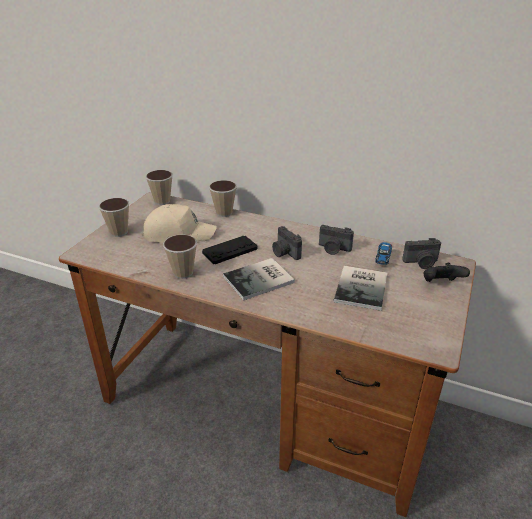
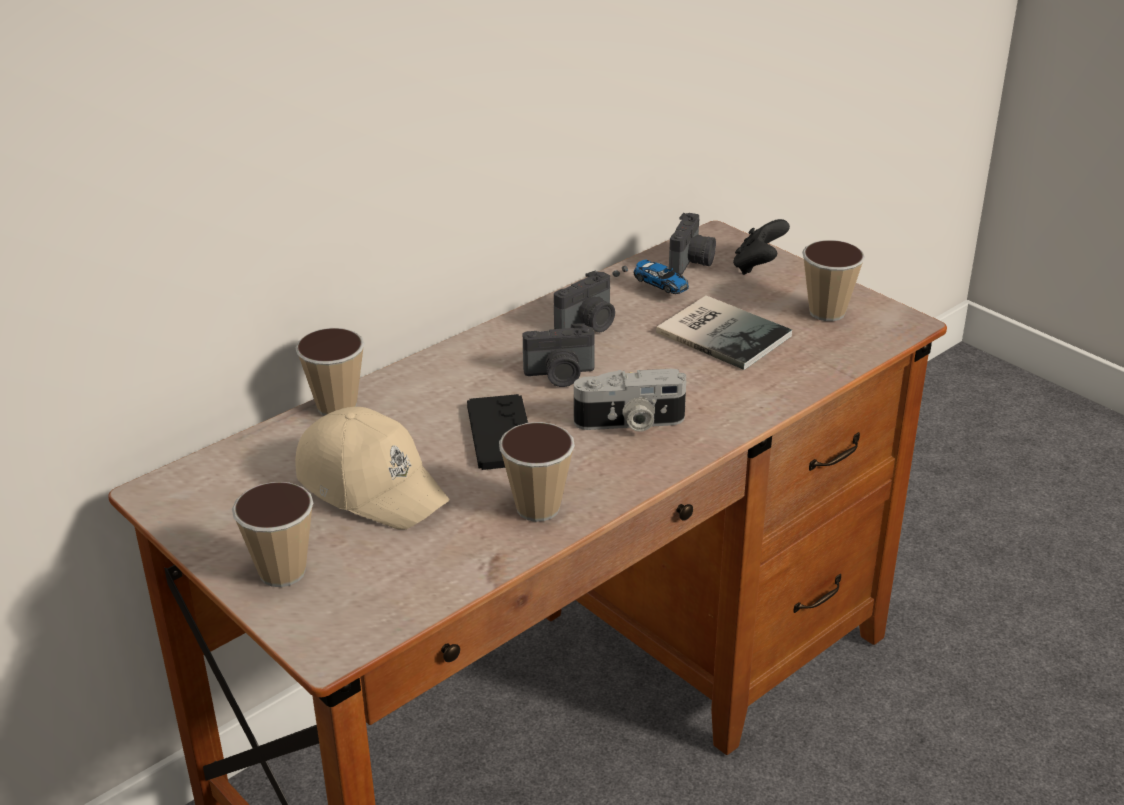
camera: 65 degrees left, 0 degrees up
beige cap [142,204,217,243] -> beige cap turned 105 degrees clockwise [295,407,450,530]
cup [146,170,173,205] -> cup moved to [802,240,865,321]
book [223,258,295,301] -> camera [574,369,686,432]

